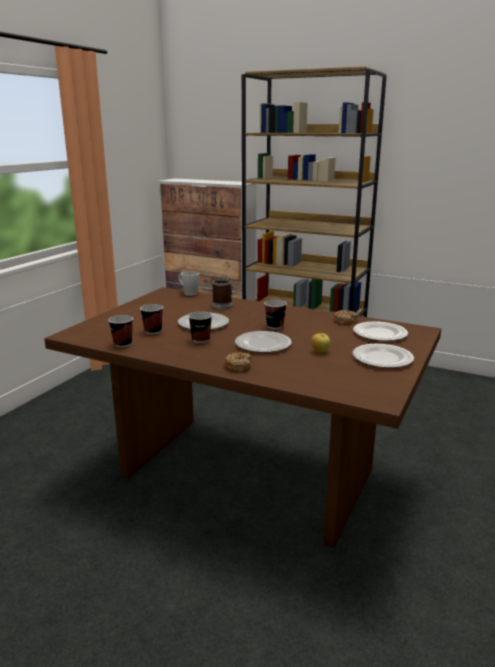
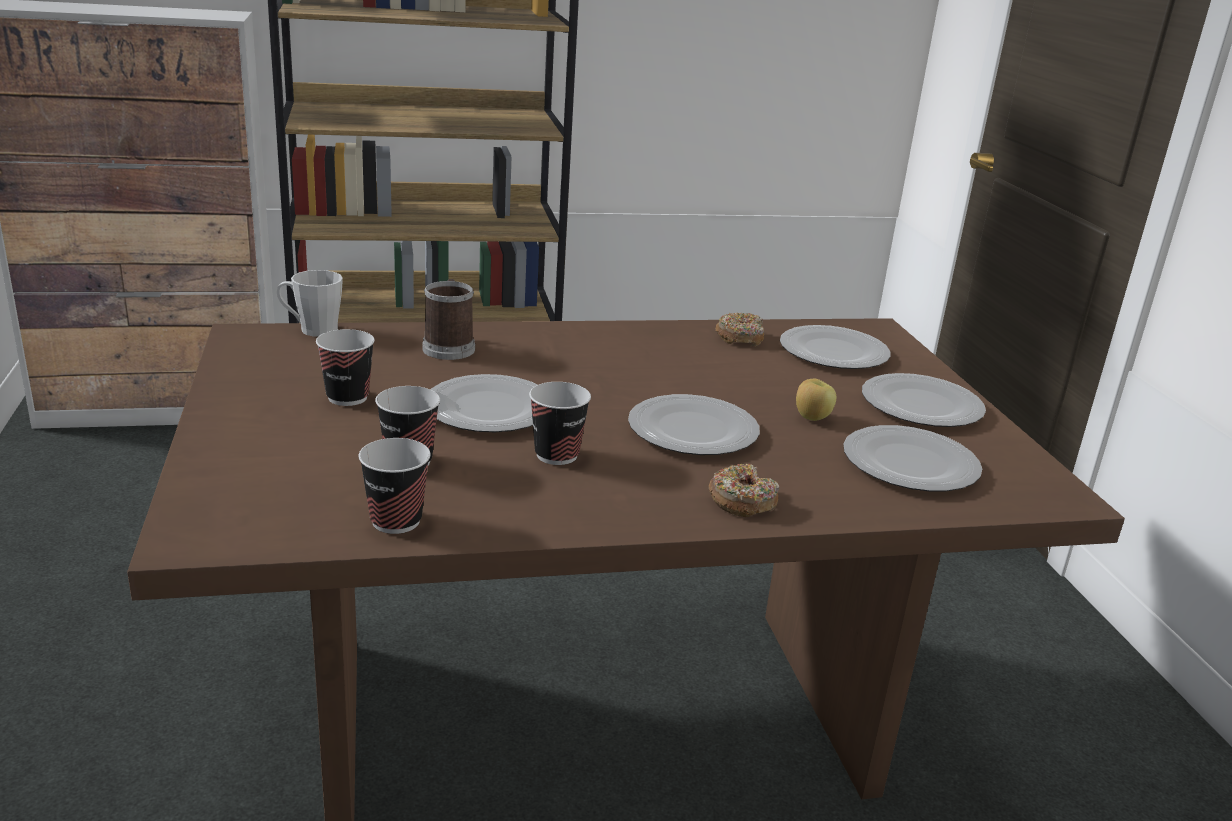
camera: 40 degrees left, 5 degrees up
cup [264,300,287,329] -> cup moved to [316,329,375,406]
none -> plate [843,425,982,491]

